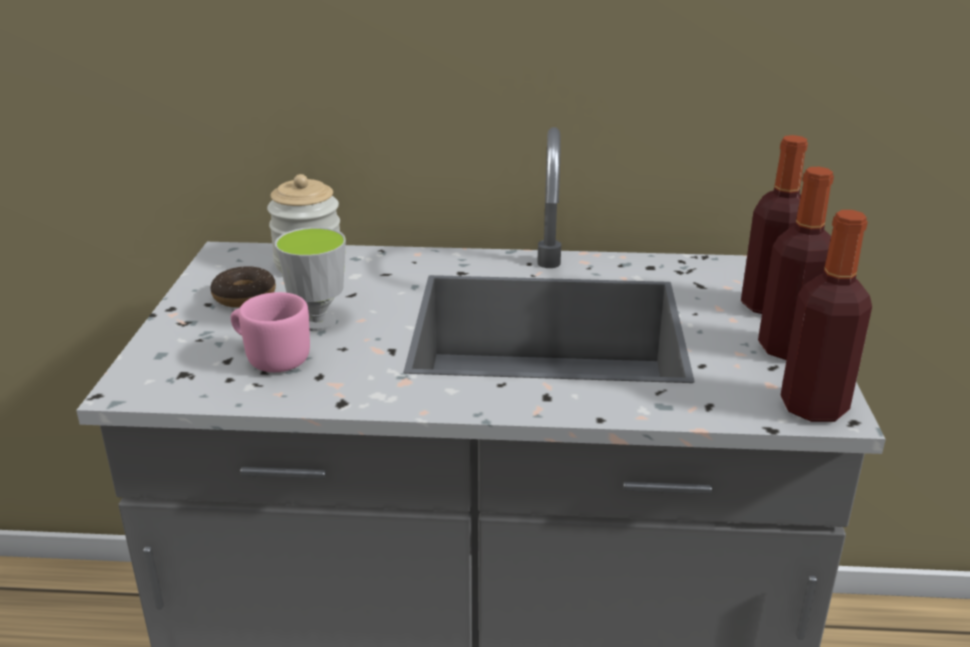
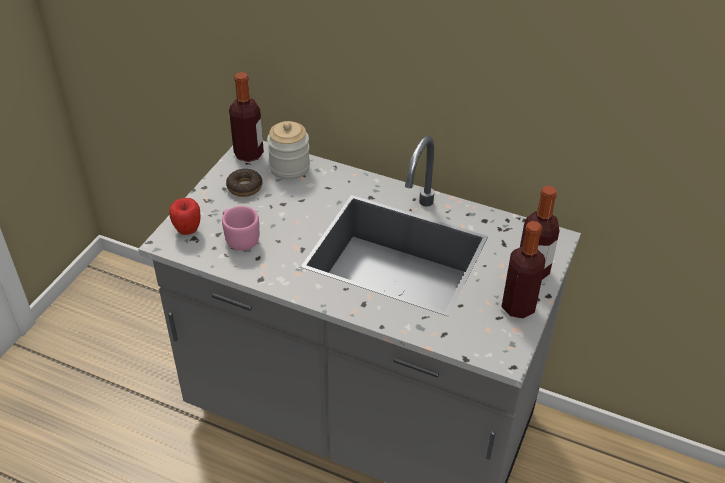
camera: 20 degrees right, 15 degrees up
cup [275,227,346,331] -> none
bottle [781,210,872,422] -> bottle moved to [229,72,264,162]
none -> apple [169,198,201,235]

